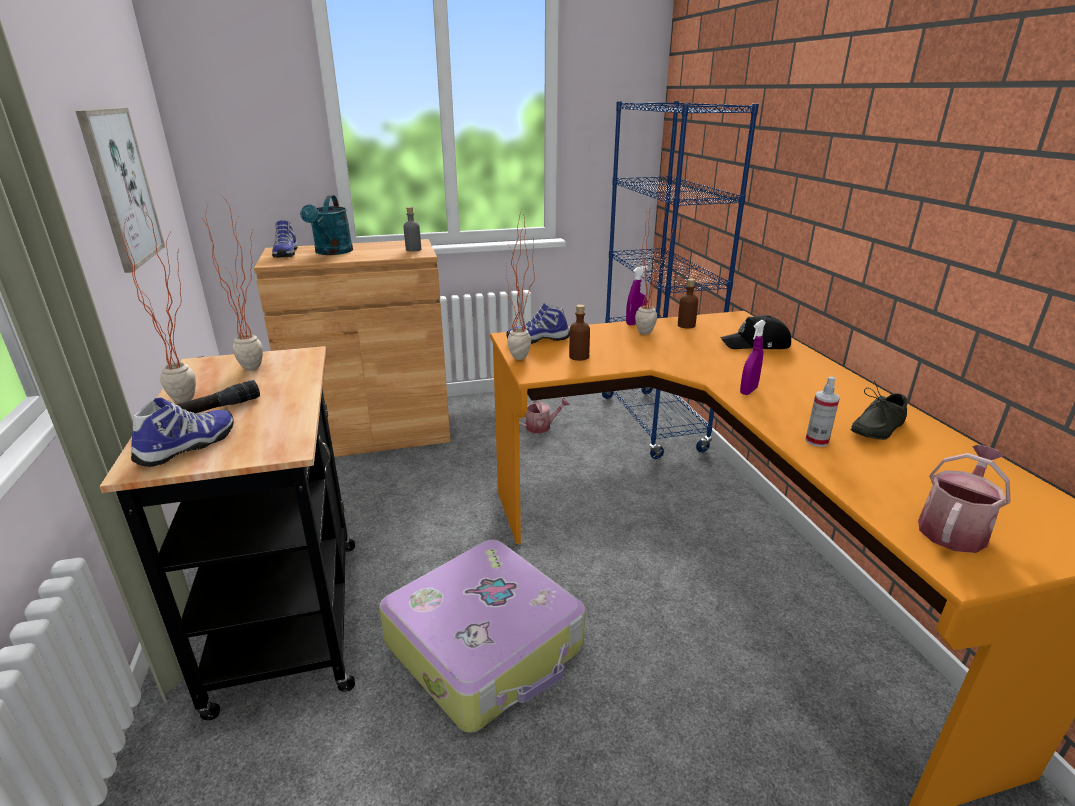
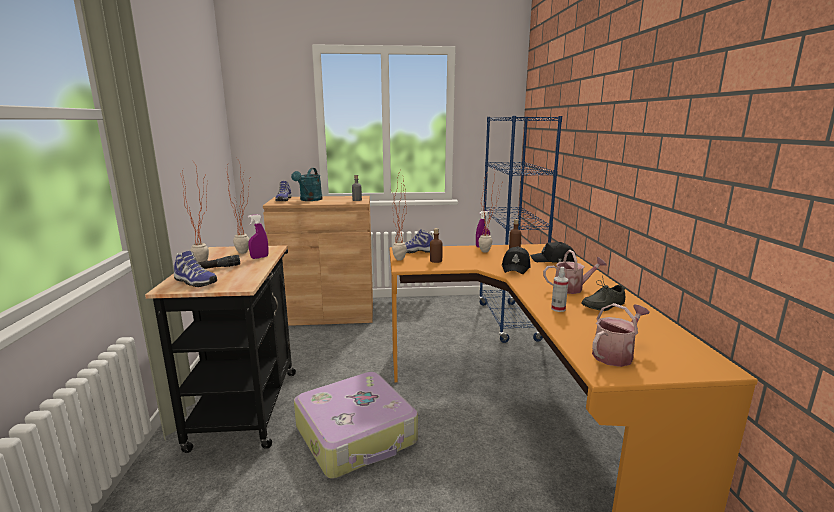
camera: 10 degrees right, 10 degrees down
picture [76,108,165,273] -> none
shoe [131,398,234,467] -> shoe turned 75 degrees clockwise [174,251,217,287]
watering can [519,398,570,433] -> watering can moved to [543,250,607,294]
purple spray bottle [740,320,766,395] -> purple spray bottle moved to [248,214,269,259]
none -> black cap [502,246,531,274]

